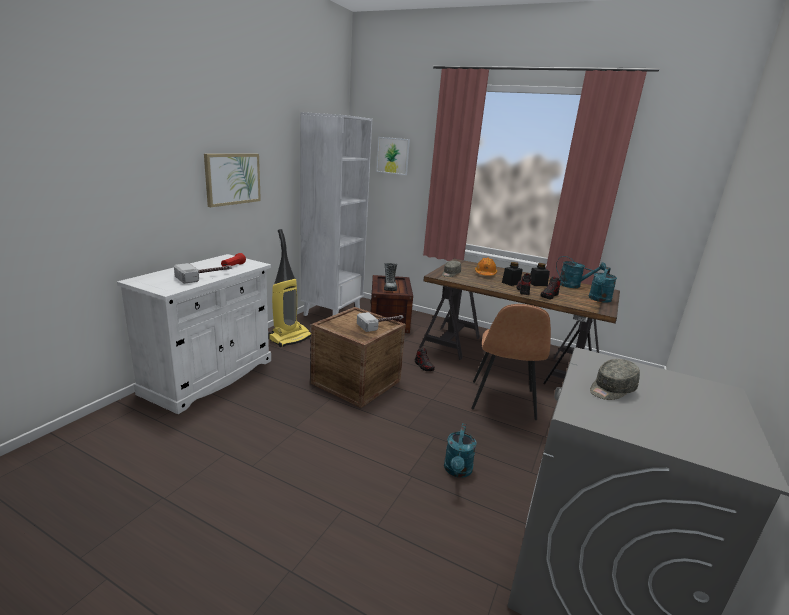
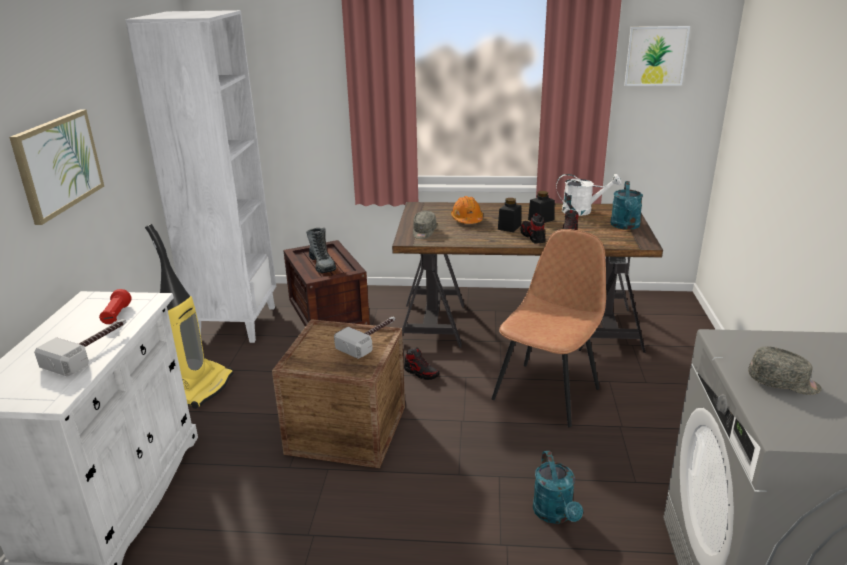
camera: 20 degrees left, 5 degrees up
picture [377,137,410,175] -> picture moved to [624,26,690,86]
brown chair [471,304,551,420] -> brown chair turned 135 degrees counterclockwise [491,229,606,427]
turquoise watering can [556,256,606,288] -> white watering can [556,174,622,216]
grey cap [590,359,640,400] -> grey cap turned 105 degrees counterclockwise [748,346,822,395]

